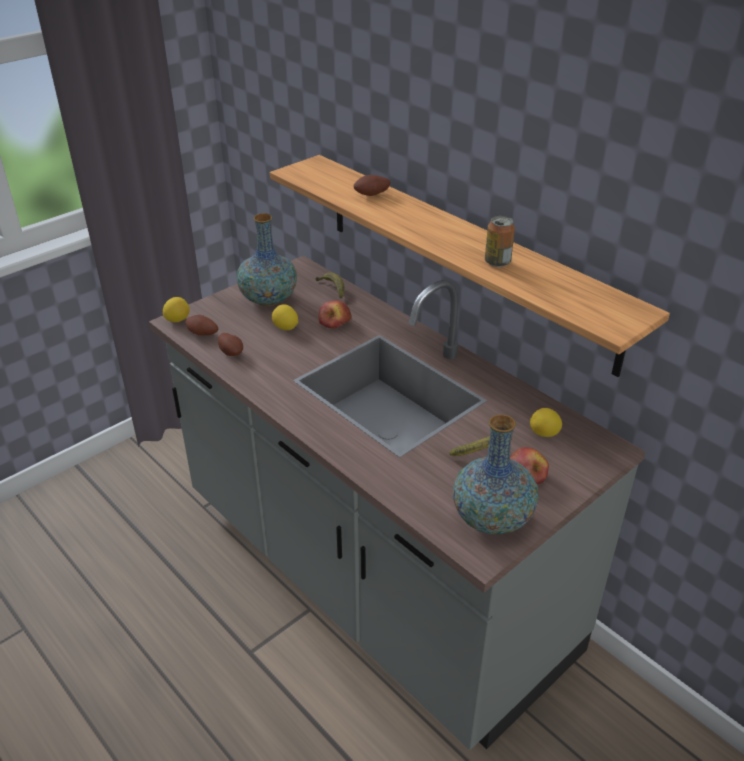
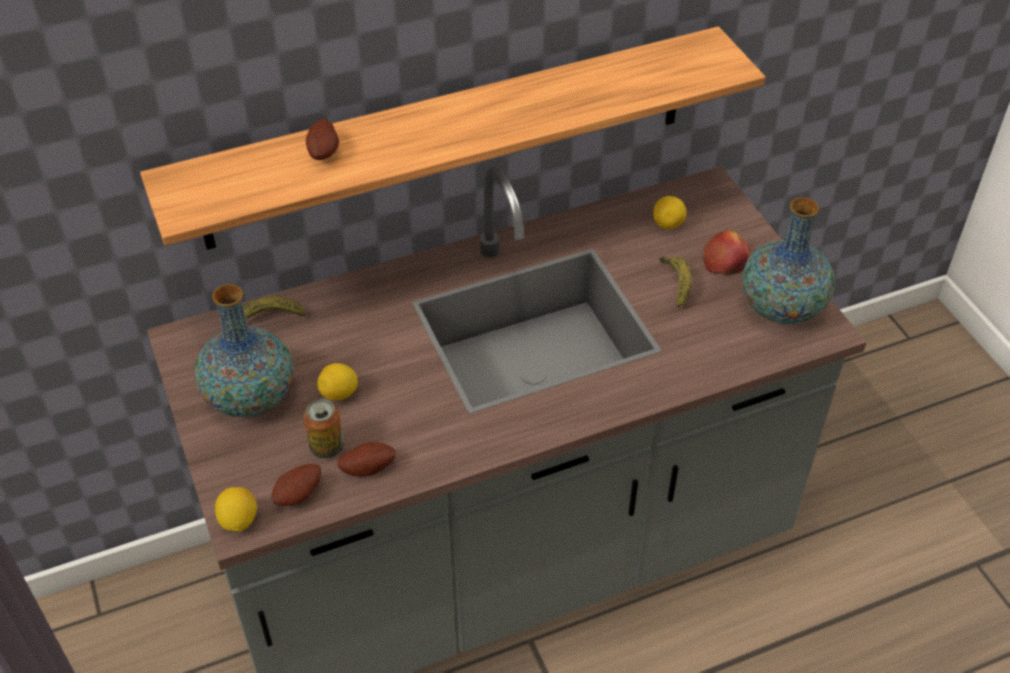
camera: 70 degrees left, 10 degrees up
apple [318,301,352,329] -> none
can [485,216,515,267] -> can moved to [304,399,344,458]

